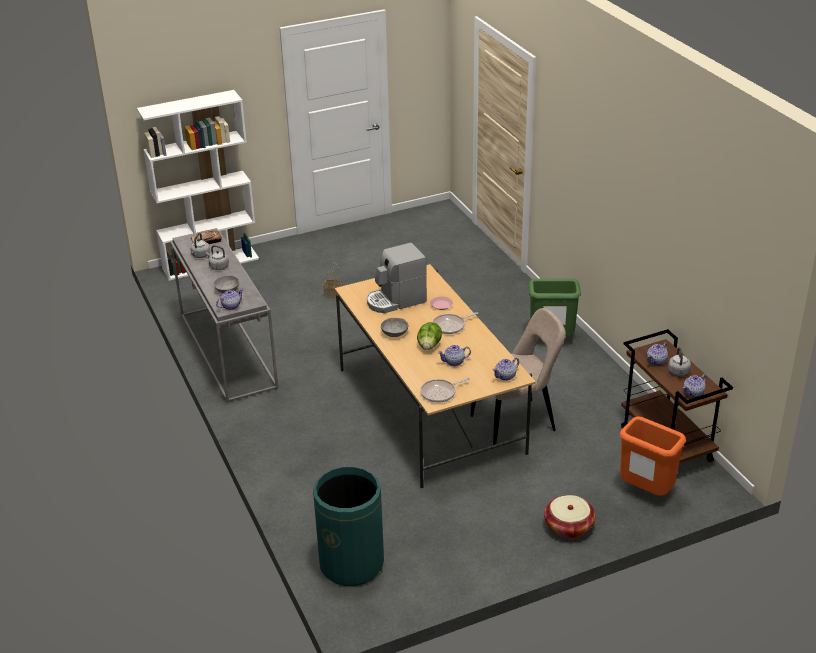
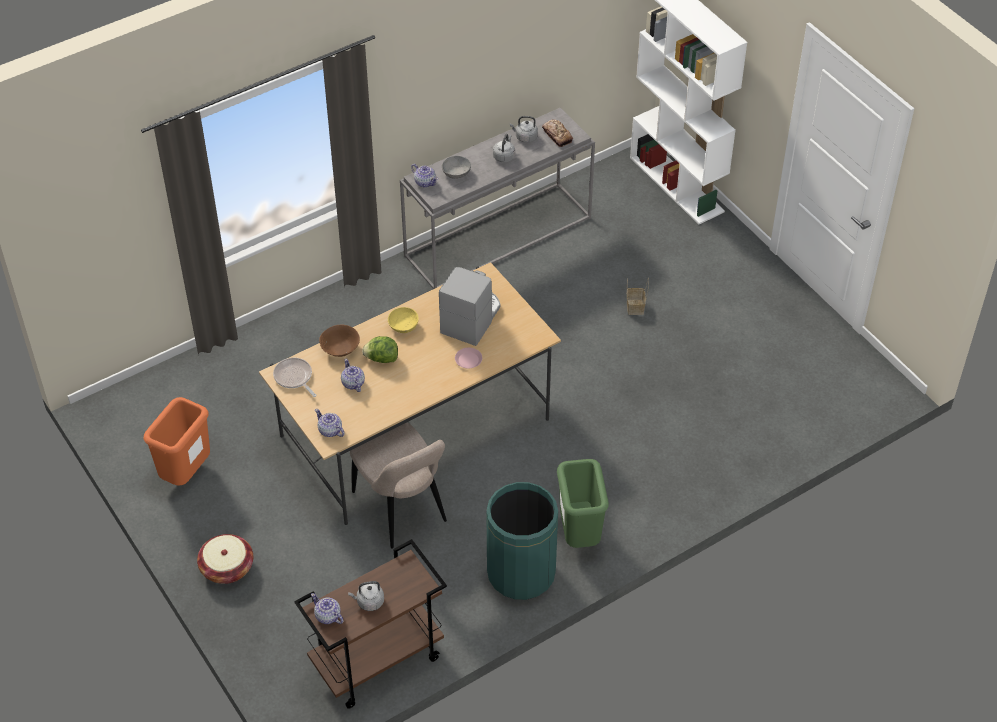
camera: 80 degrees right, 15 degrees up
green trash can [313,467,384,586] -> green trash can moved to [486,482,558,600]
coffee machine [367,242,427,313] -> coffee machine turned 60 degrees clockwise [439,267,501,346]
grey bowl [381,318,408,337] -> yellow bowl [388,307,419,333]
frying pan [433,312,478,334] -> none
orange trash can [620,417,686,496] -> orange trash can moved to [144,397,210,486]
teapot [647,342,668,366] -> none
none -> brown bowl [319,325,360,357]

